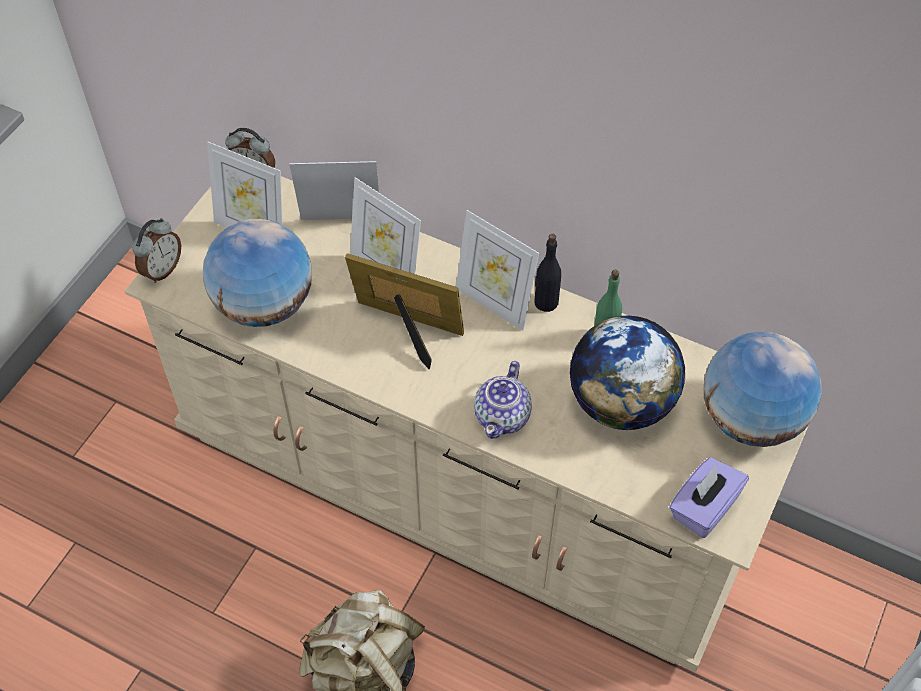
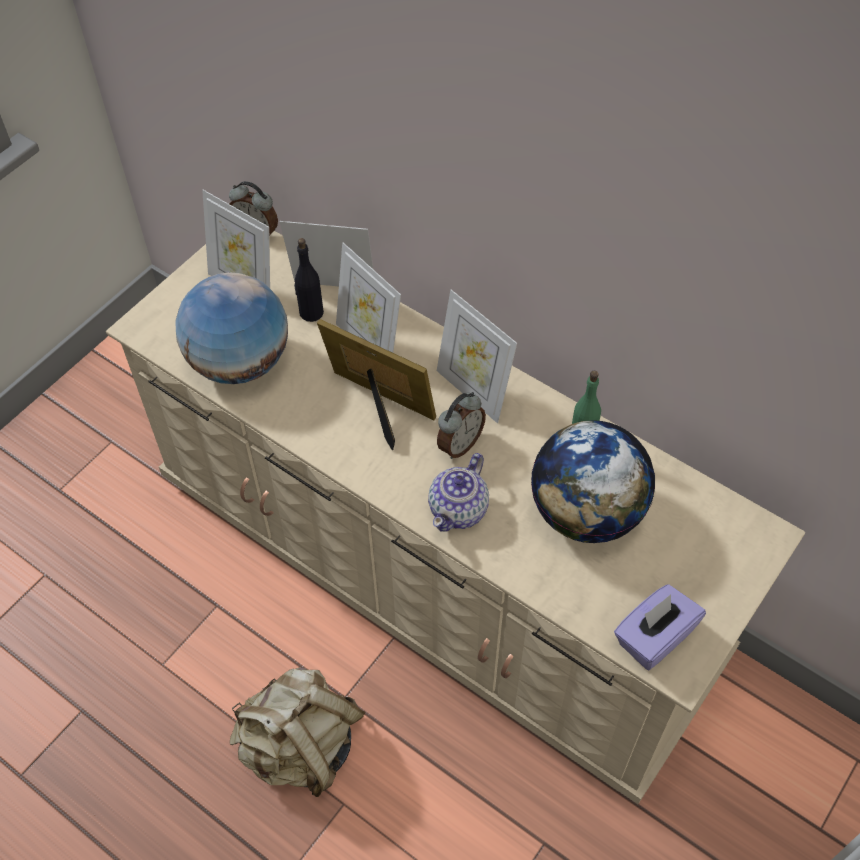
camera: 10 degrees right, 0 degrees up
alarm clock [132,218,181,283] -> alarm clock moved to [437,392,486,459]
black bottle [534,234,561,312] -> black bottle moved to [294,238,324,322]
globe [704,331,822,447] -> none

